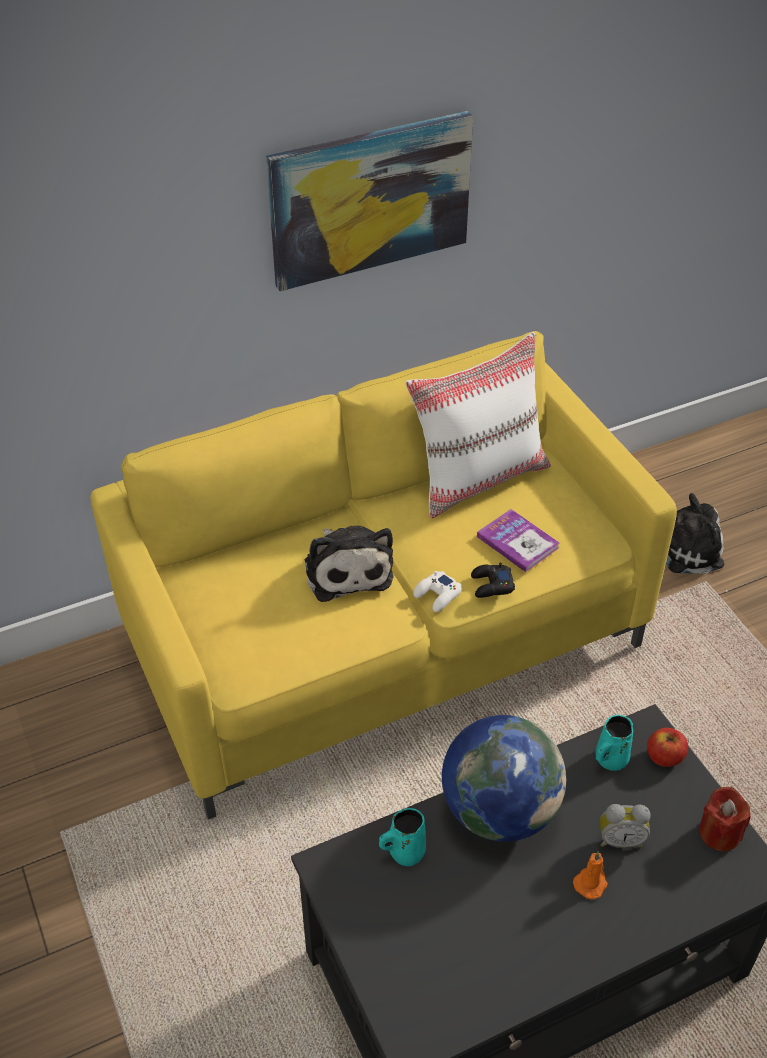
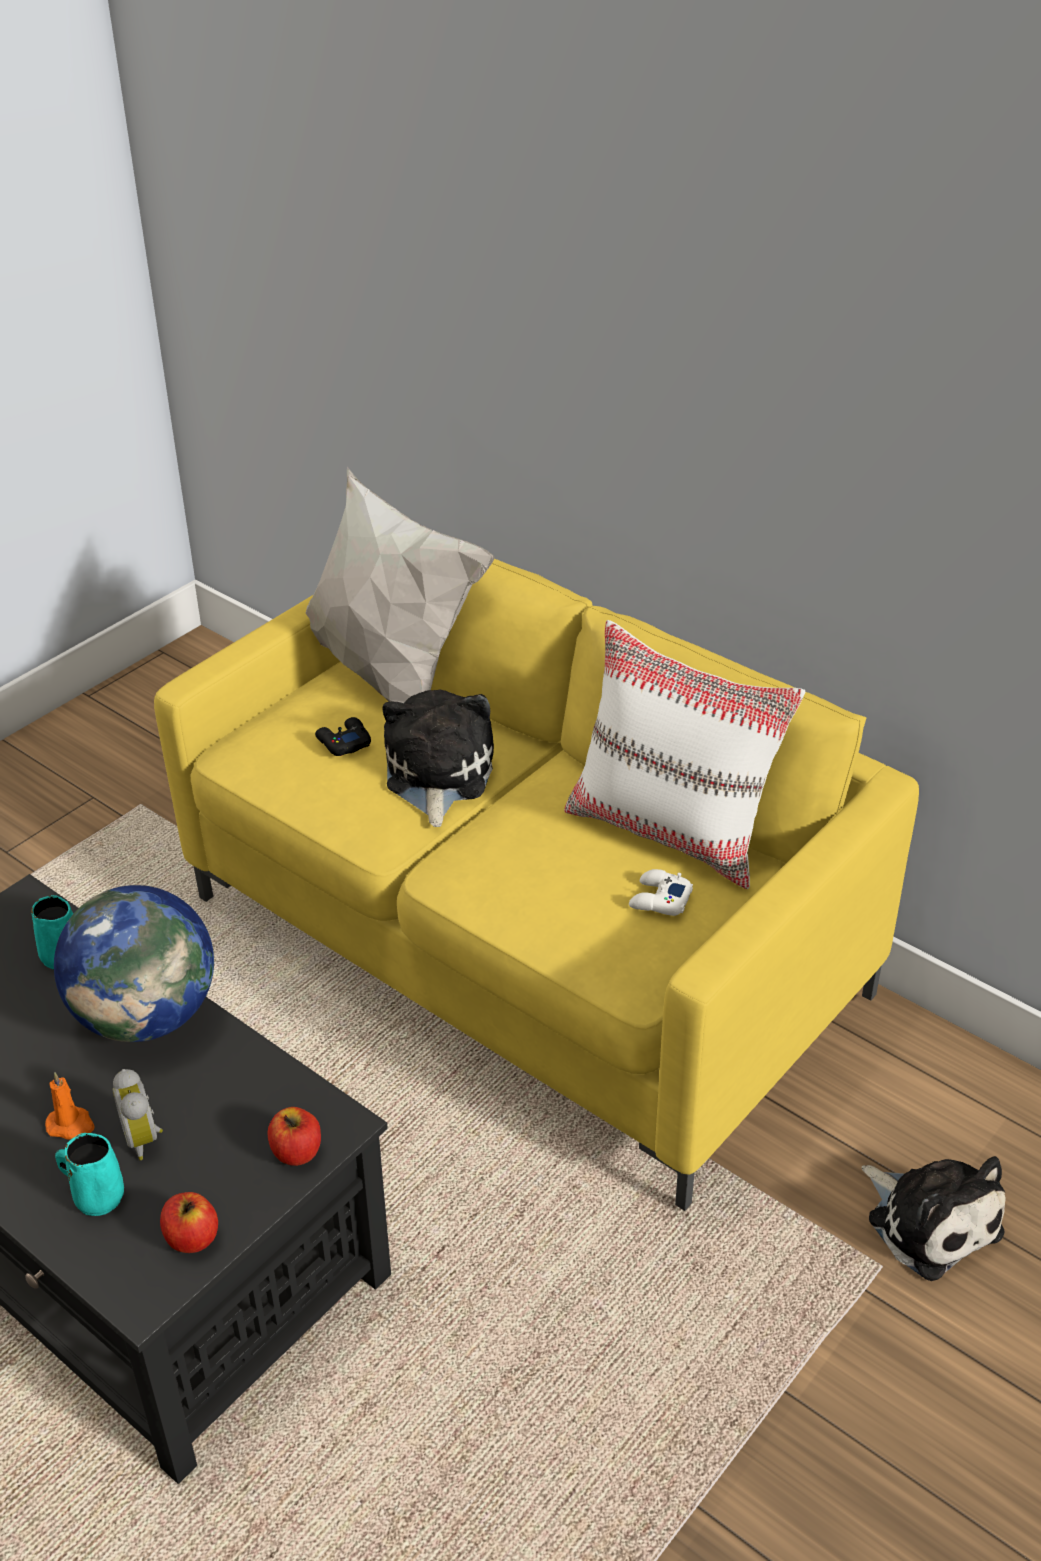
camera: 65 degrees right, 5 degrees down
picture [266,111,473,291] -> none
plush toy [305,526,393,602] -> plush toy turned 135 degrees clockwise [382,689,494,827]
white game controller [413,571,462,612] -> white game controller moved to [629,869,693,916]
black game controller [471,563,515,598] -> black game controller moved to [315,717,371,756]
book [477,509,560,572] -> none
turquoise mug [596,715,633,771] -> turquoise mug moved to [55,1133,124,1216]
red candle [699,787,751,851] -> apple [160,1192,218,1253]
none -> white pillow [305,467,495,703]

